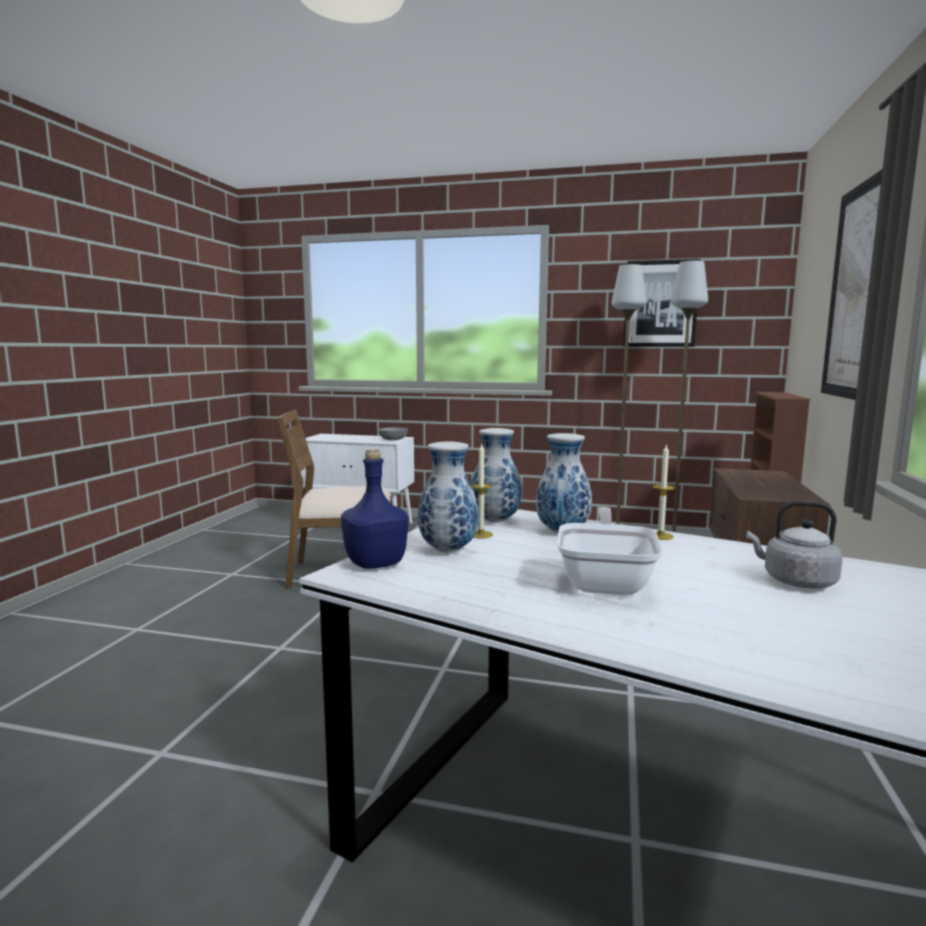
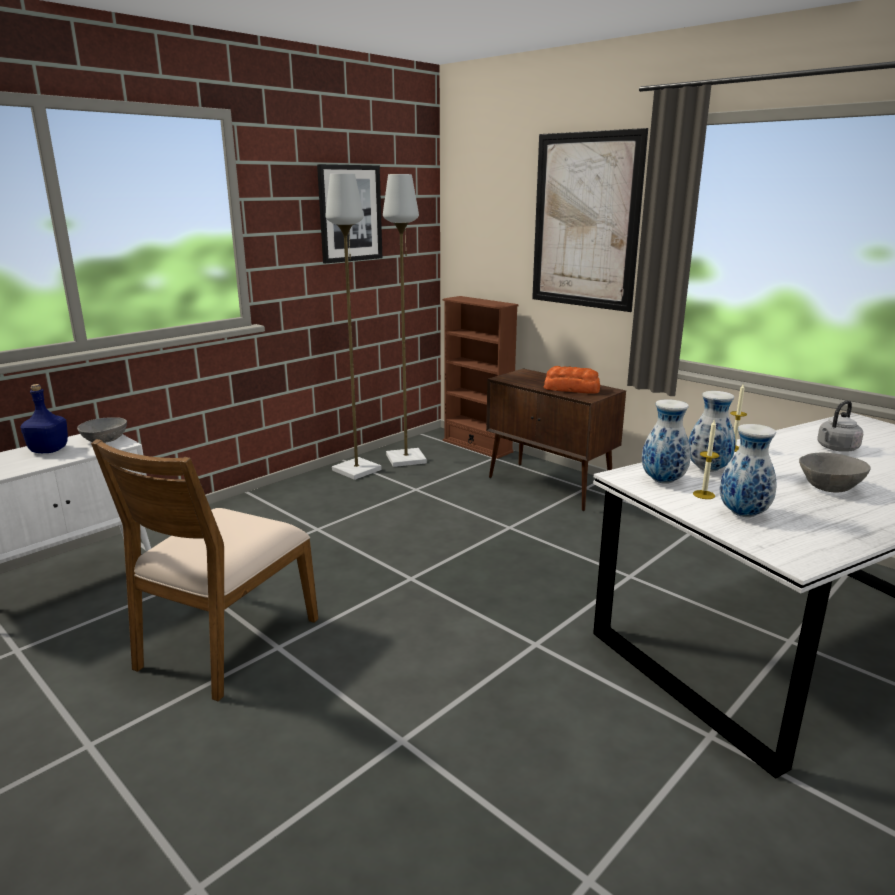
camera: 60 degrees left, 10 degrees up
blue bottle [341,449,408,569] -> blue bottle moved to [20,384,68,453]
frying pan [557,507,663,595] -> grey bowl [799,453,870,493]
none -> bread [544,366,600,394]

